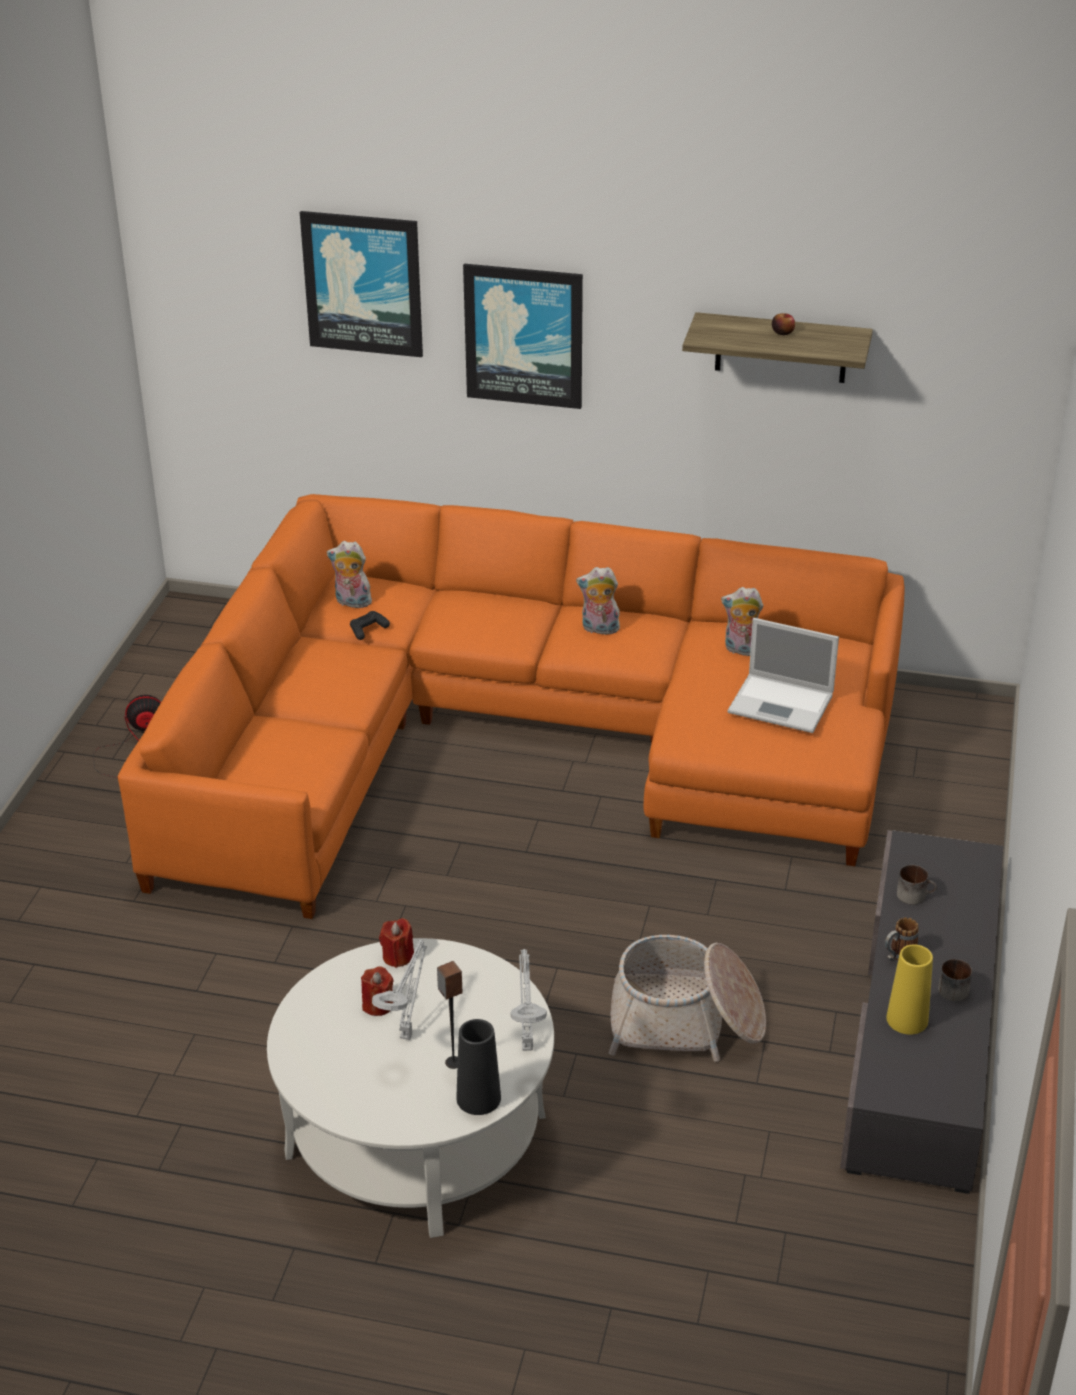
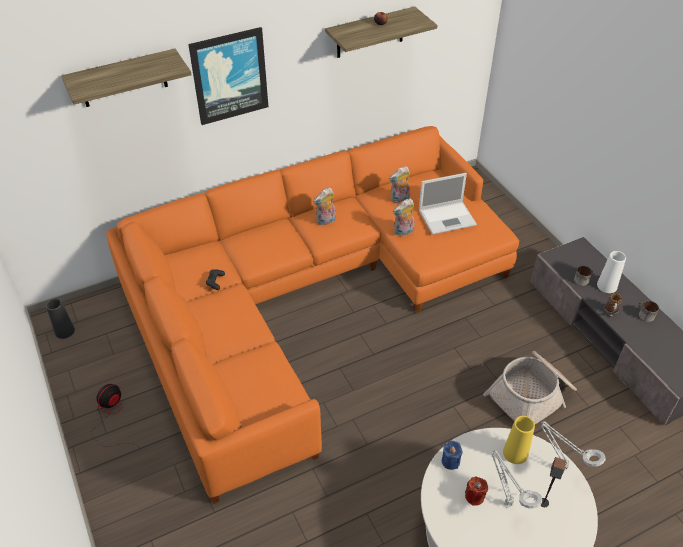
camera: 40 degrees left, 10 degrees up
picture [300,211,423,357] -> shelf [61,49,192,107]
plush toy [327,541,376,608] -> plush toy moved to [393,198,414,236]
red candle [379,918,414,968] -> blue candle [442,441,463,470]
black vase [456,1019,501,1115] -> black vase moved to [46,299,75,339]
yellow vase [886,944,933,1035] -> yellow vase moved to [503,416,535,464]
none -> white vase [597,251,626,293]

